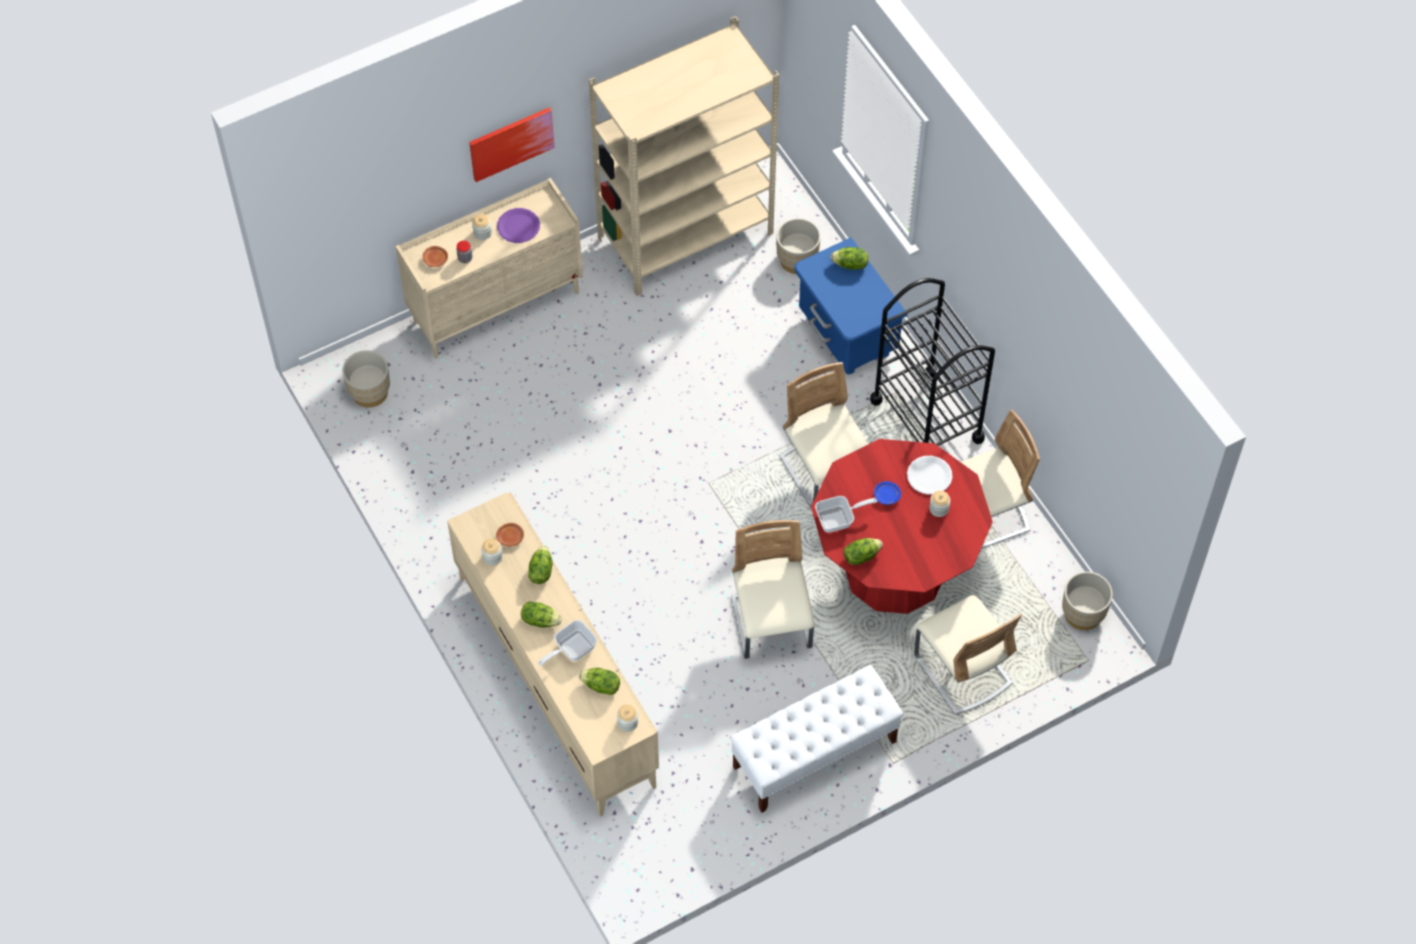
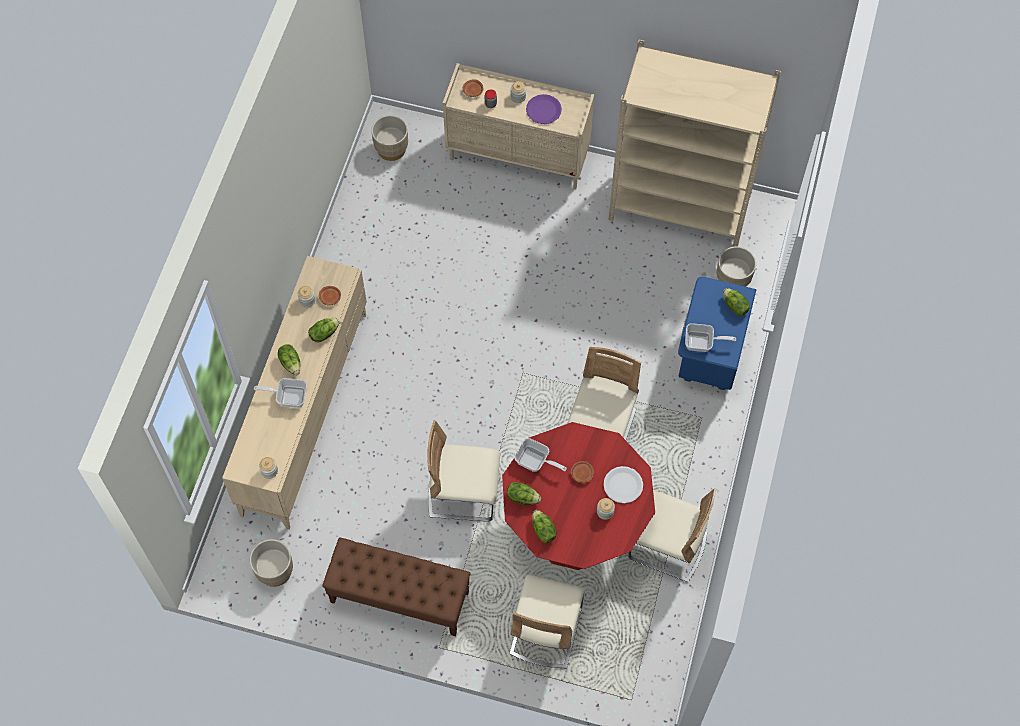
camera: 45 degrees right, 5 degrees up
picture [469,108,555,182] -> none
lettuce [579,668,620,695] -> lettuce moved to [532,510,556,543]
white bench [730,665,904,813] -> brown bench [322,537,470,636]
beige chair [731,520,814,659] -> beige chair turned 120 degrees counterclockwise [427,420,500,522]
black cart [870,278,995,446] -> none
blue plate [874,481,901,505] -> brown plate [571,461,594,483]
beige planter [1062,572,1113,630] -> beige planter moved to [250,539,293,587]
none -> frying pan [685,323,736,352]

